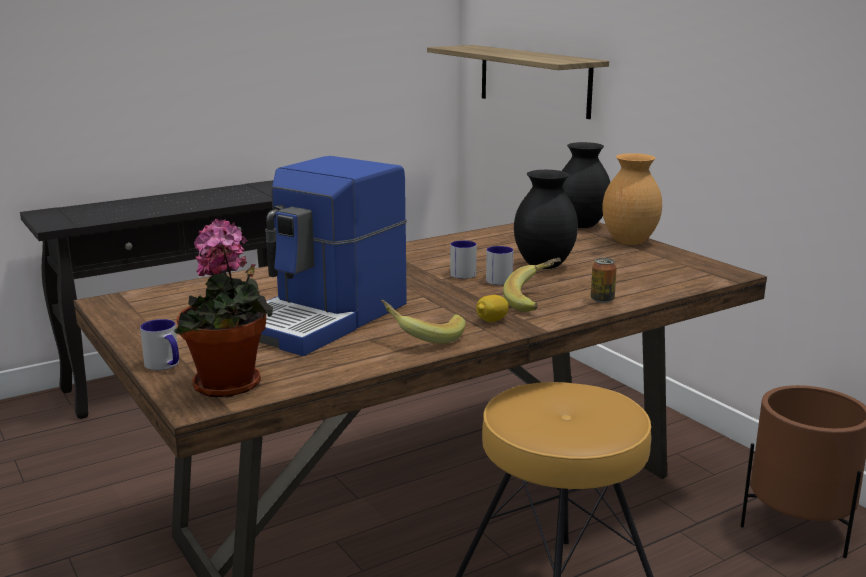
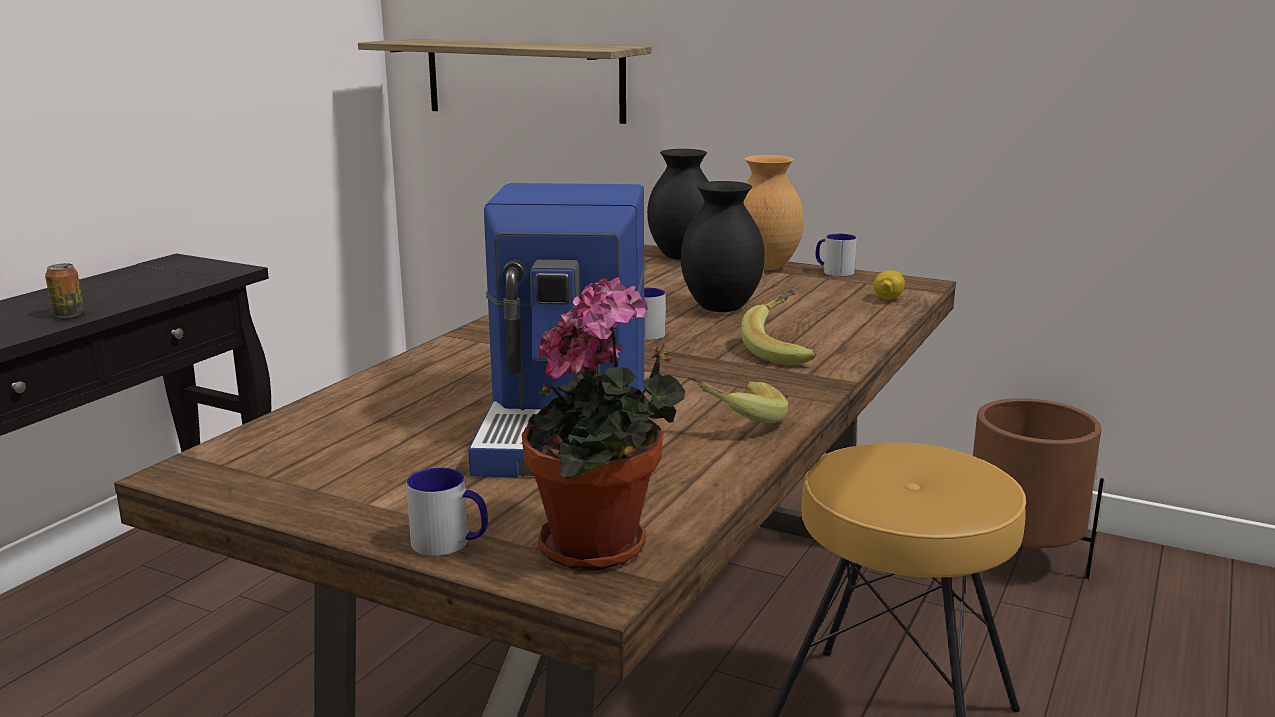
camera: 30 degrees left, 0 degrees up
lemon [476,295,509,322] -> lemon moved to [873,270,905,300]
mug [486,246,513,285] -> mug moved to [816,234,857,277]
can [591,258,617,303] -> can moved to [45,263,84,318]

